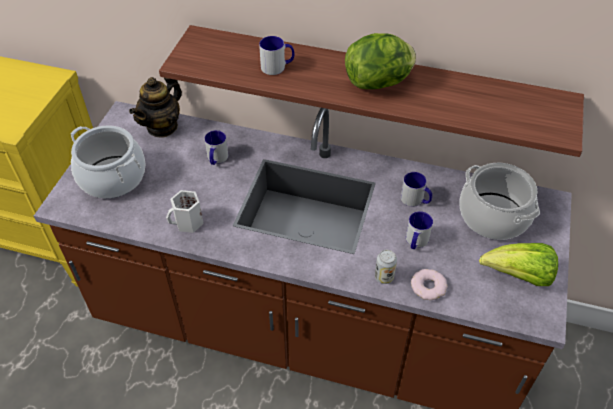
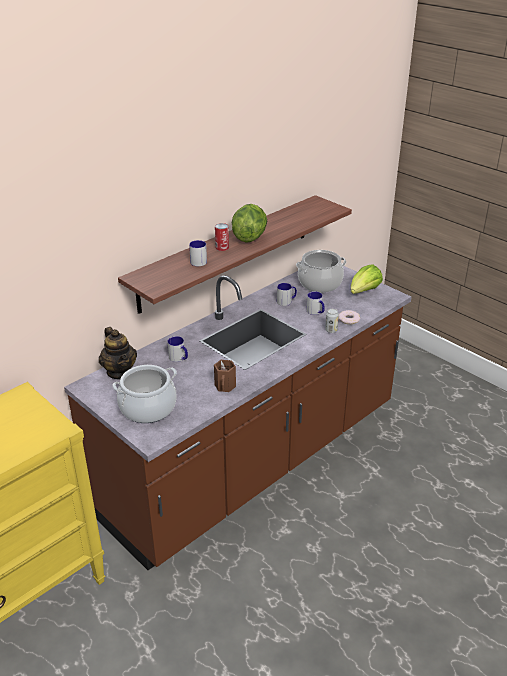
camera: 60 degrees left, 15 degrees down
white mug [166,190,204,233] -> brown mug [214,360,236,392]
none -> can [215,223,229,251]

